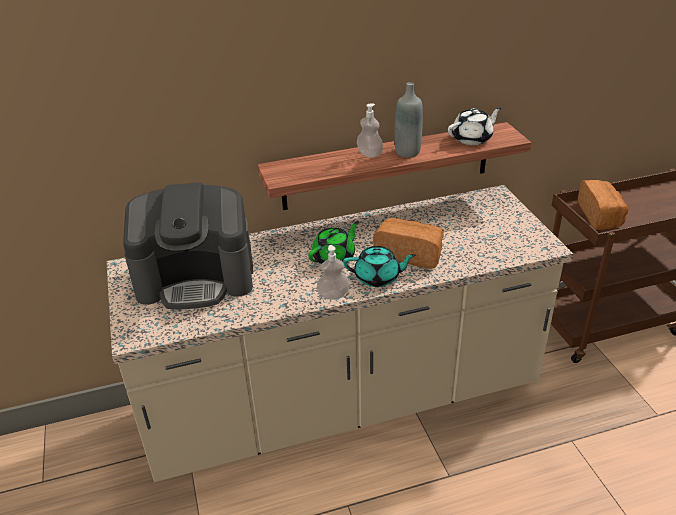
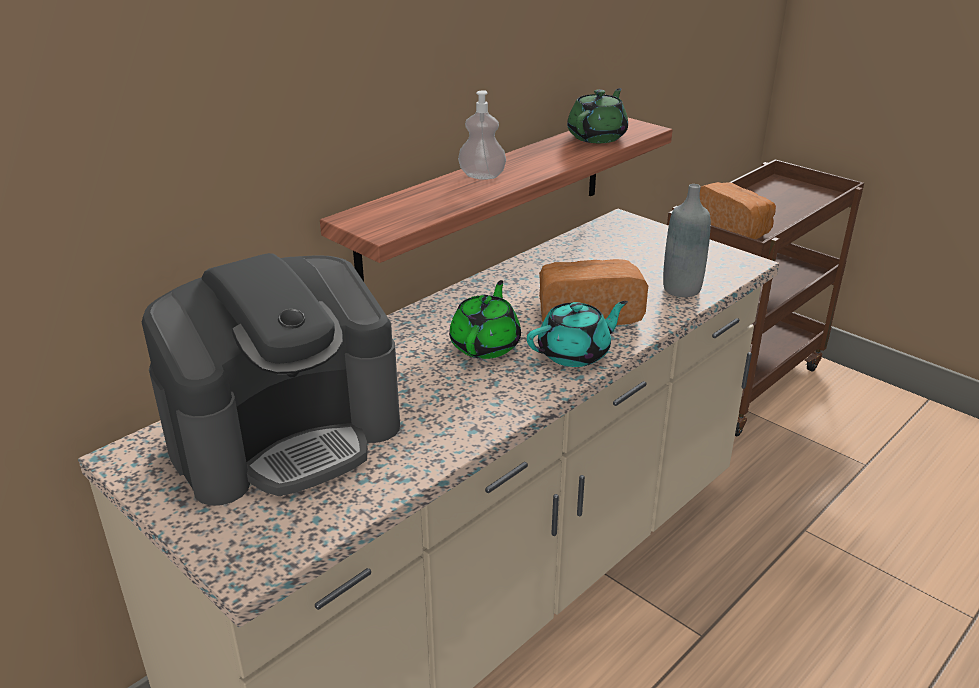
camera: 30 degrees left, 5 degrees down
soap dispenser [317,245,350,300] -> none
grey bottle [395,82,423,158] -> grey bottle moved to [663,184,711,297]
white teapot [448,108,501,145] -> green teapot [567,88,628,143]

